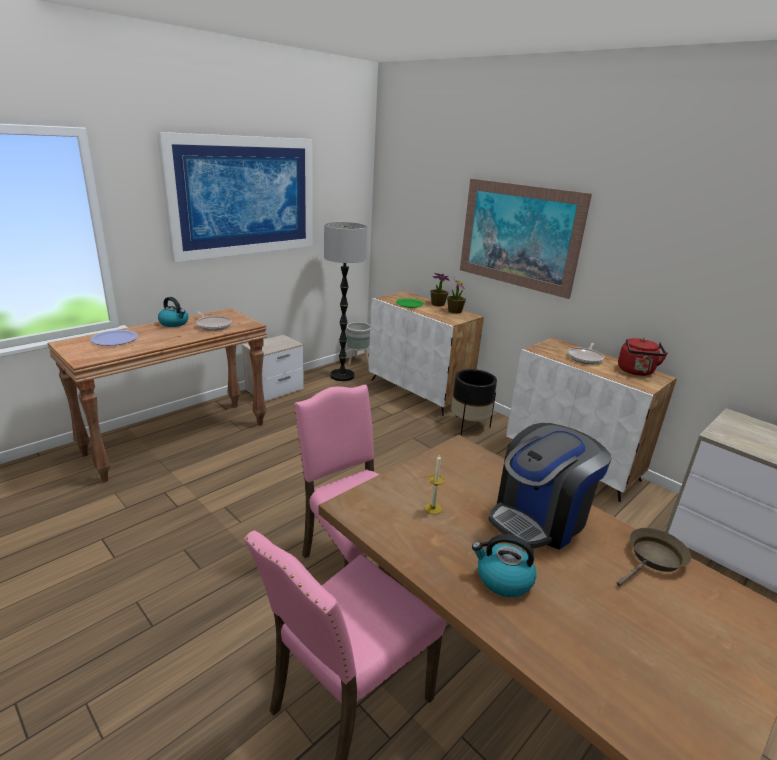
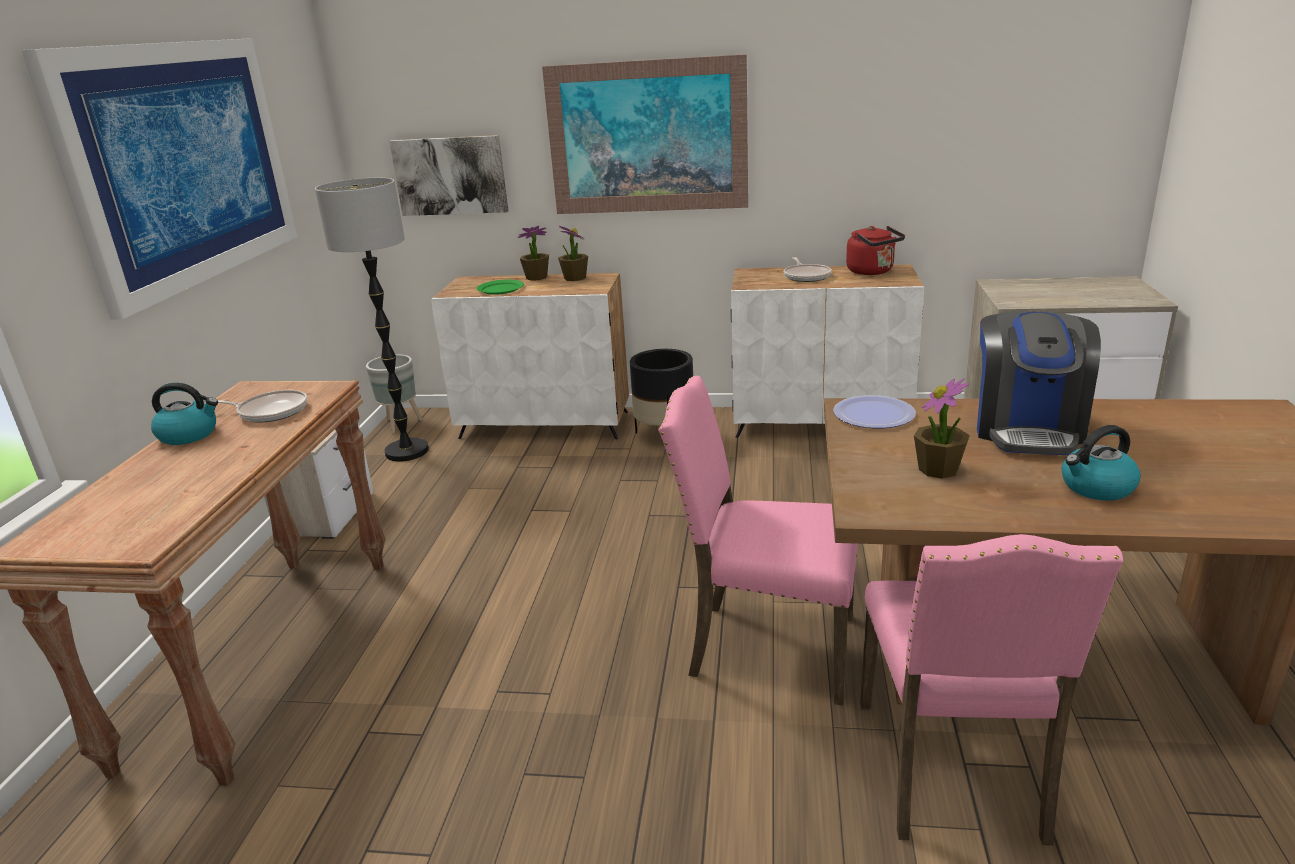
camera: 35 degrees left, 0 degrees up
plate [90,330,138,346] -> plate moved to [833,395,916,428]
candle [425,454,444,514] -> potted plant [914,378,970,479]
brown frying pan [617,528,691,587] -> none
none -> picture [389,135,508,216]

